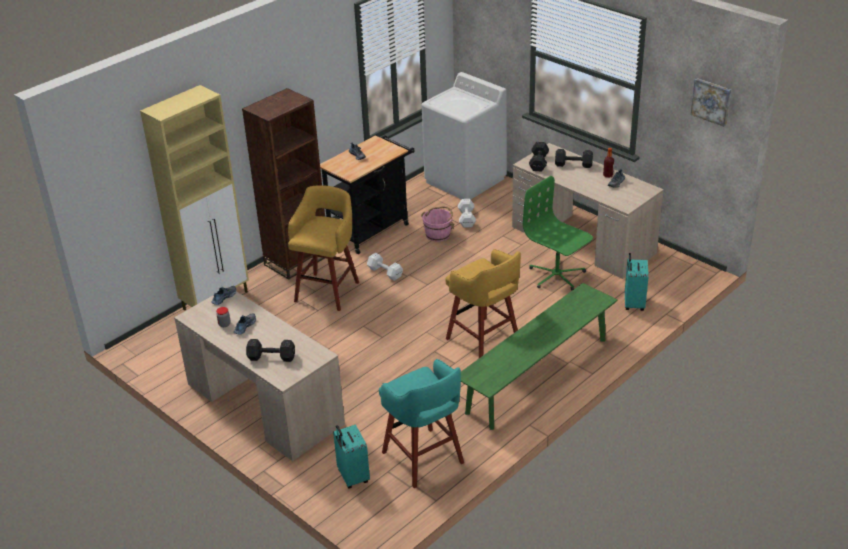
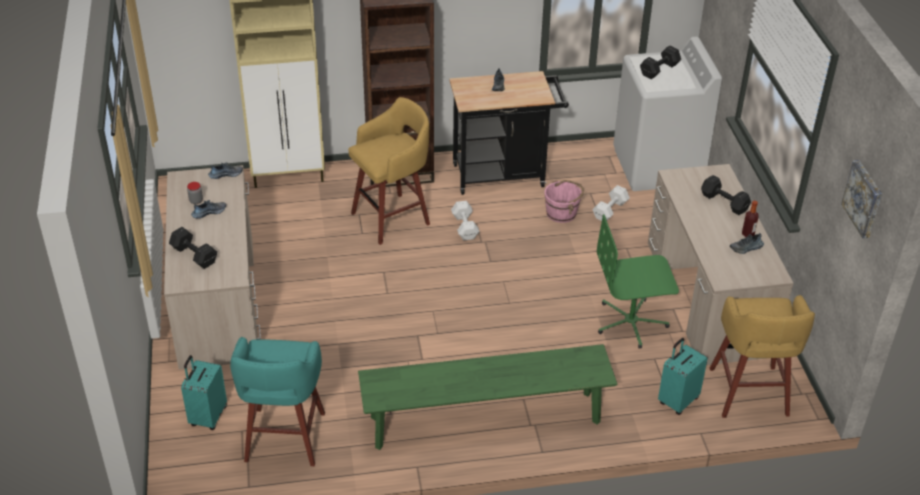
camera: 35 degrees right, 5 degrees up
yellow stool [445,249,521,358] -> yellow stool moved to [710,295,815,418]
green office chair [523,176,593,290] -> green office chair turned 90 degrees counterclockwise [597,214,679,349]
black dumbbell [529,142,549,171] -> black dumbbell moved to [640,45,681,79]

